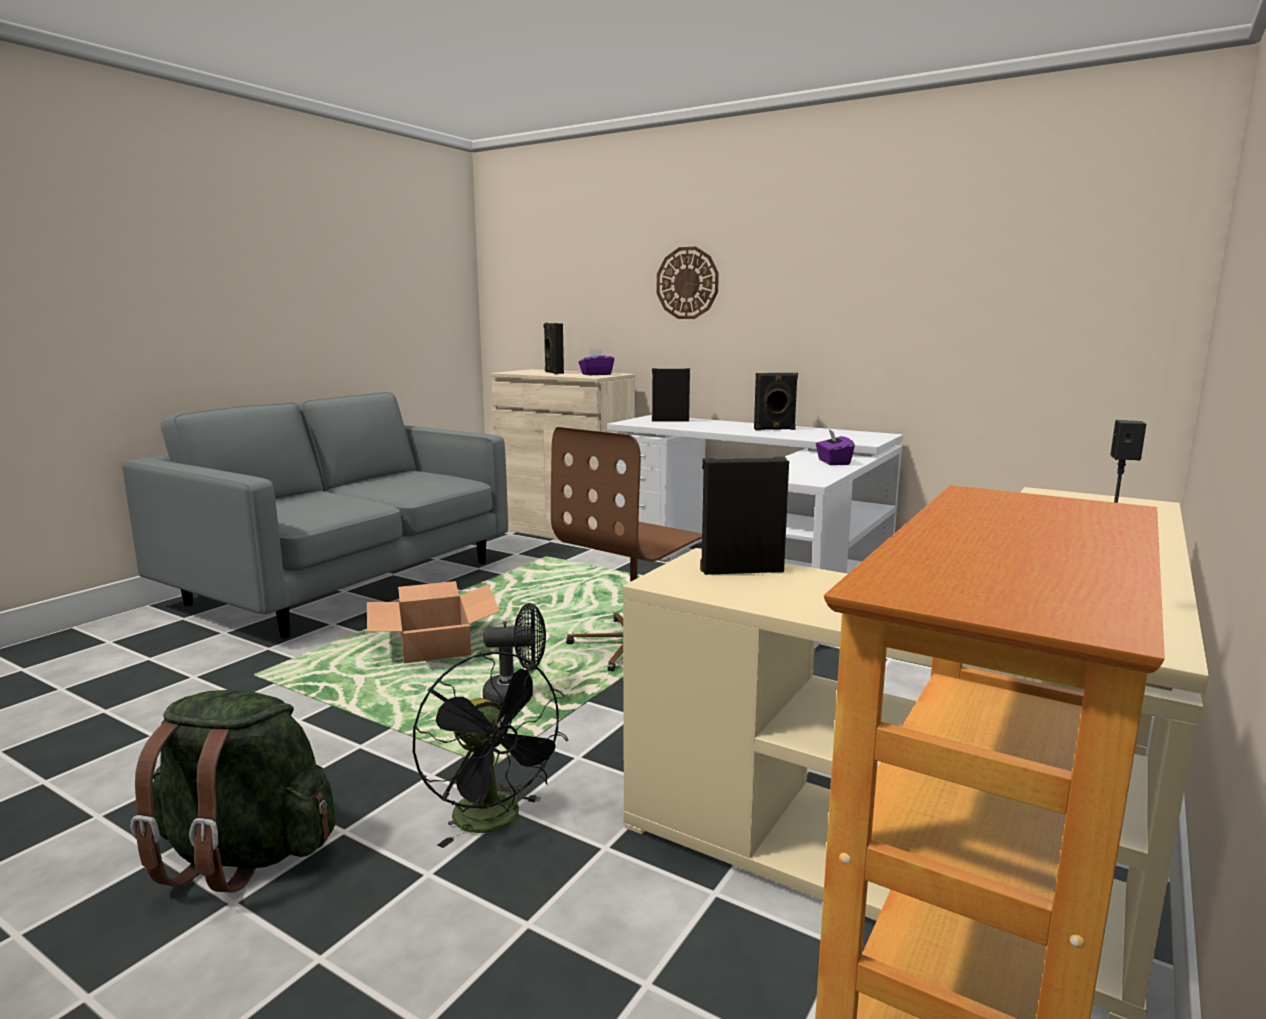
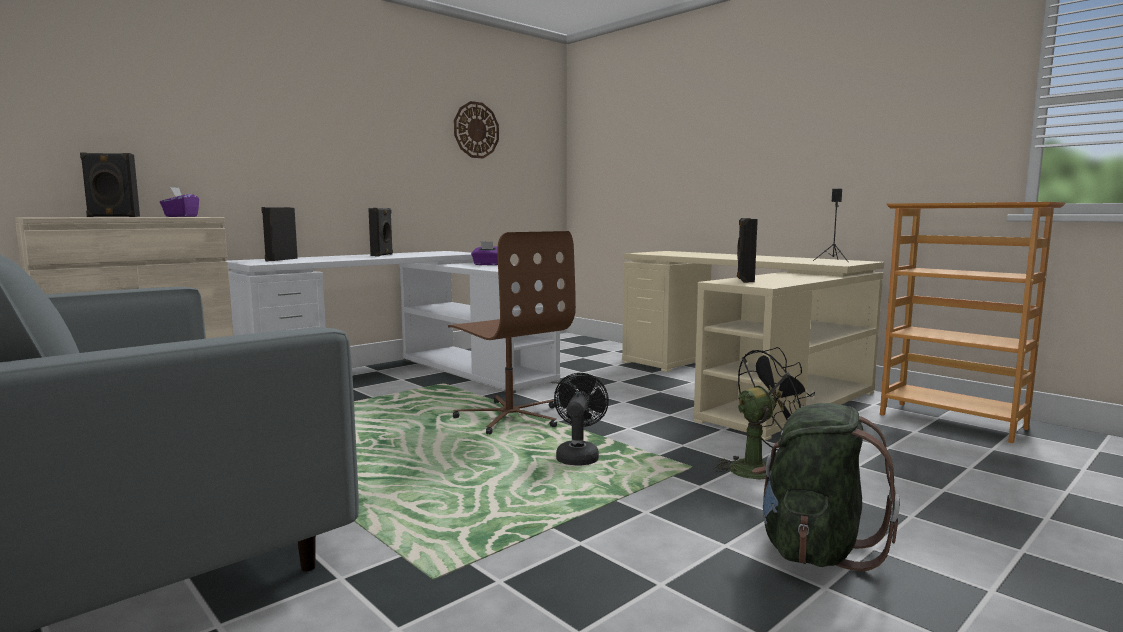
camera: 75 degrees left, 5 degrees down
cardboard box [367,581,500,664] -> none
wall clock [657,247,719,319] -> wall clock moved to [454,101,499,158]

